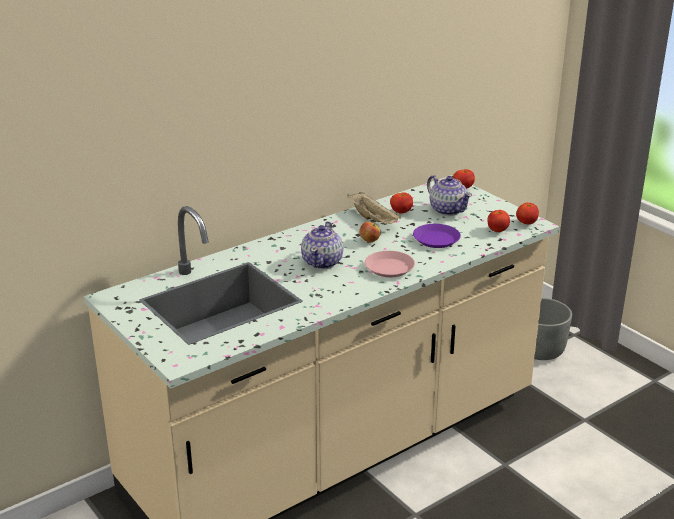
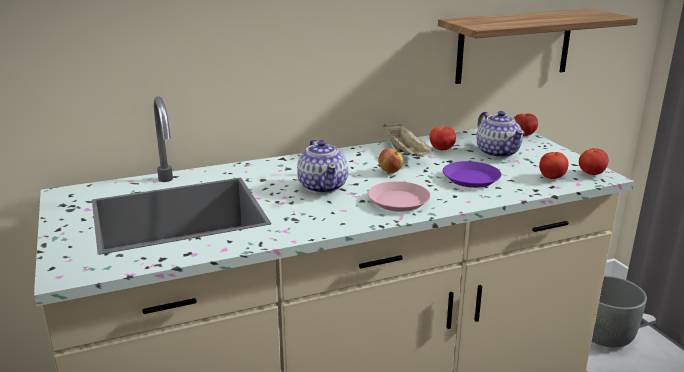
camera: 15 degrees right, 5 degrees down
teapot [301,221,343,269] -> teapot turned 45 degrees counterclockwise [297,139,348,194]
none -> shelf [438,8,638,84]

